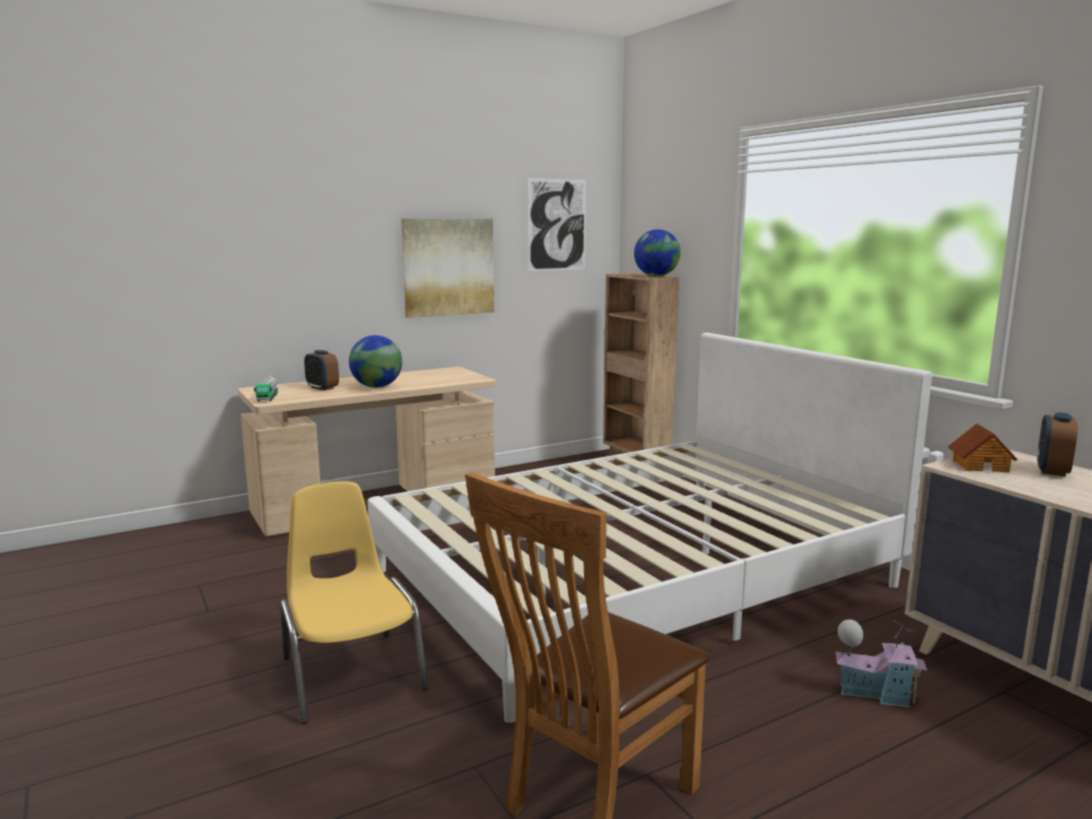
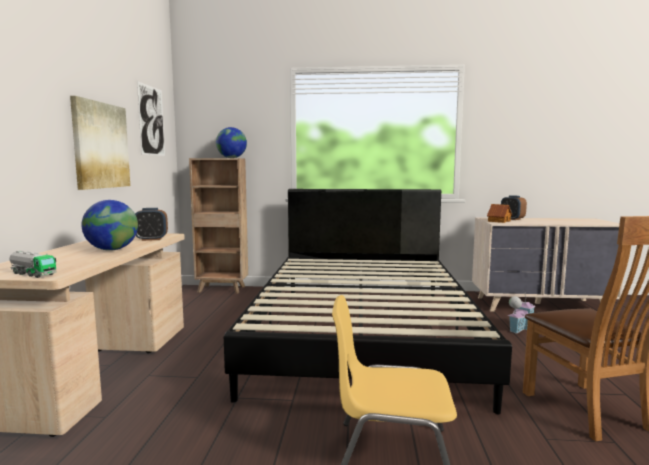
camera: 55 degrees left, 5 degrees down
alarm clock [304,350,339,391] -> alarm clock moved to [135,208,168,241]
white bed [368,333,932,723] -> black bed [224,189,512,415]

